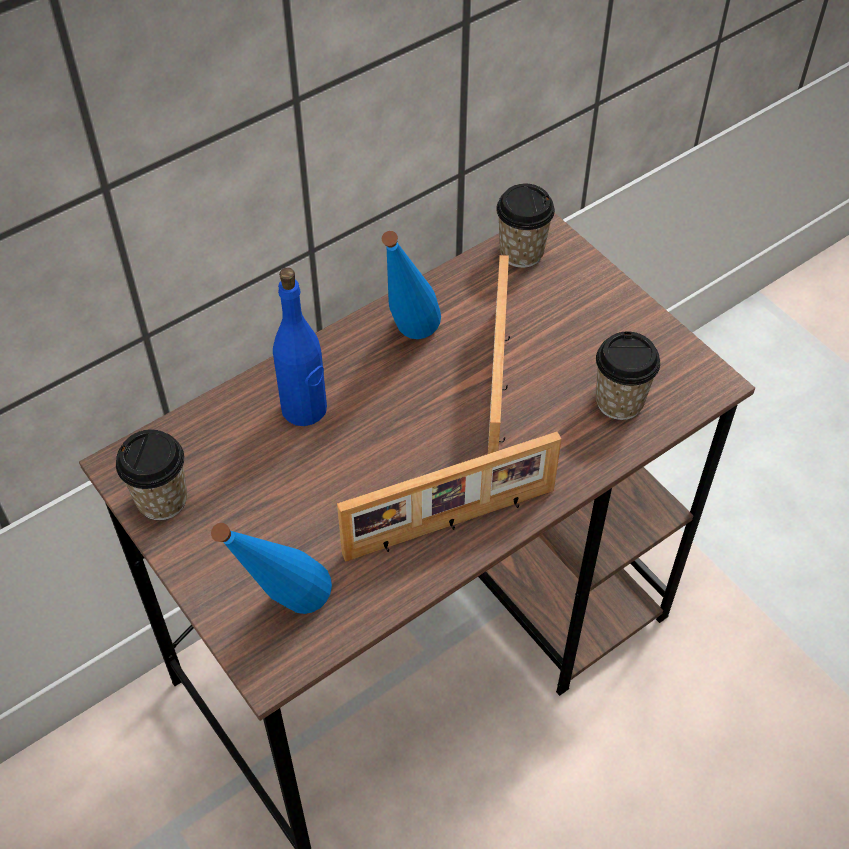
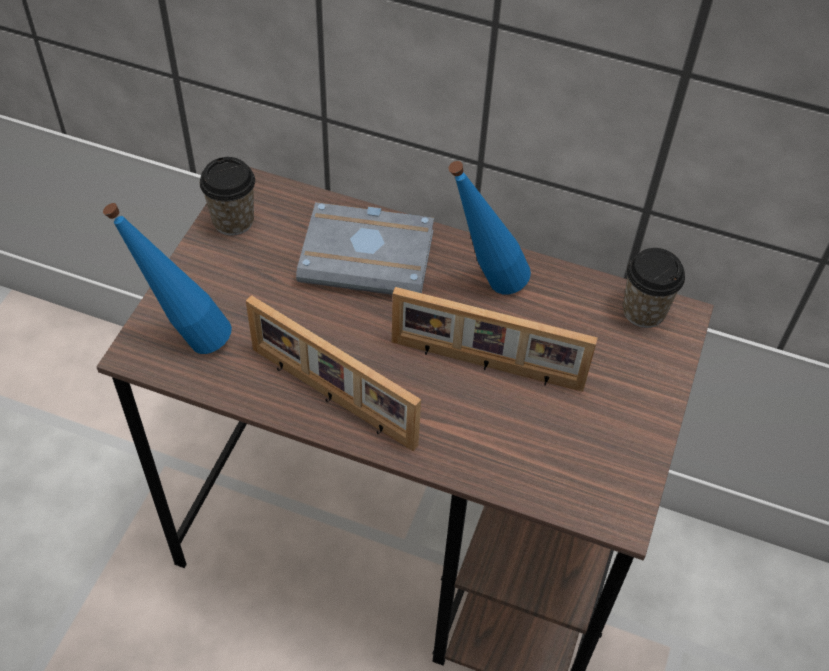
camera: 55 degrees right, 0 degrees up
blue bottle [273,268,327,426] -> grey book [296,202,434,295]
picture frame [488,255,510,454] -> picture frame turned 45 degrees clockwise [392,287,598,392]
cup [596,332,660,420] -> none

